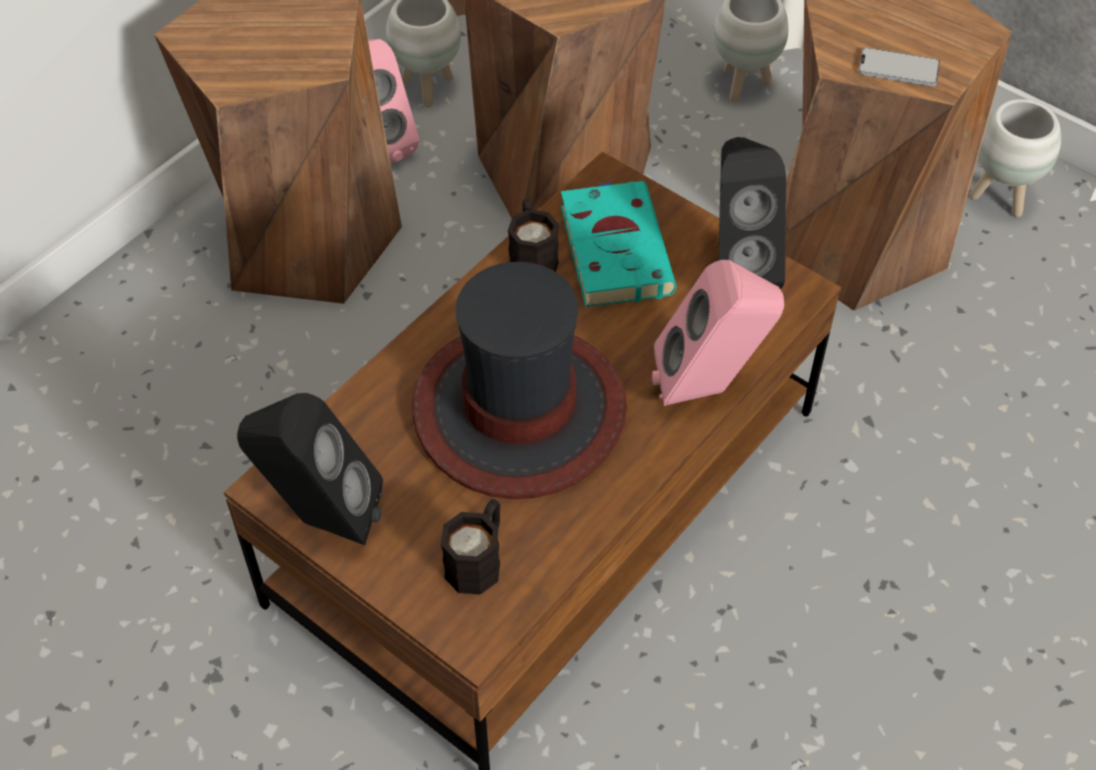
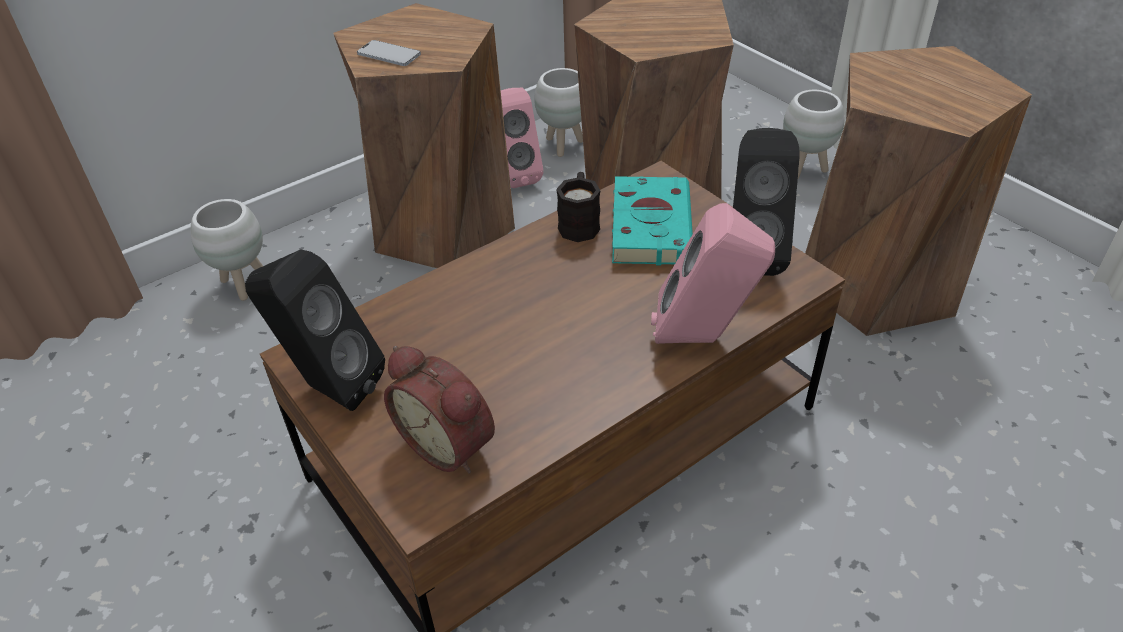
camera: 15 degrees right, 10 degrees down
hat [412,262,627,499] -> none
black mug [441,499,500,595] -> alarm clock [384,346,495,473]
phone [858,47,940,86] -> phone moved to [357,40,421,66]
white planter [970,99,1061,217] -> white planter moved to [191,199,263,301]

